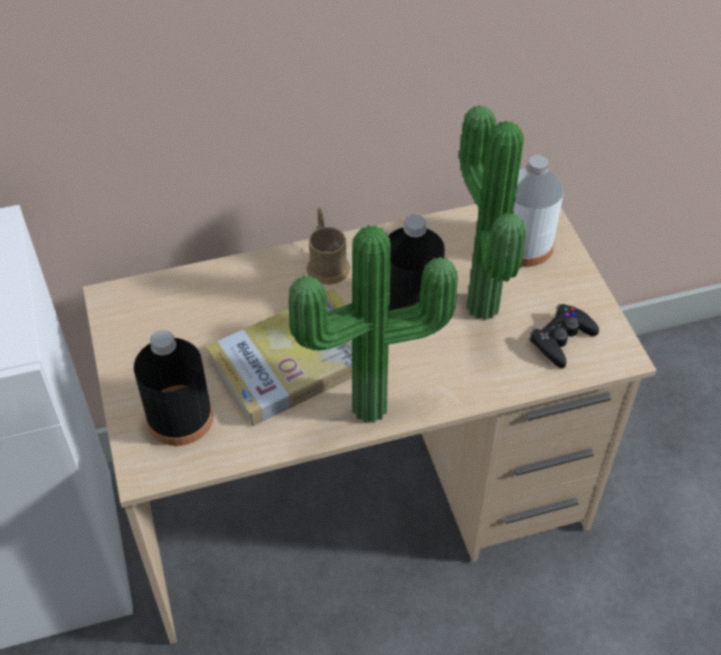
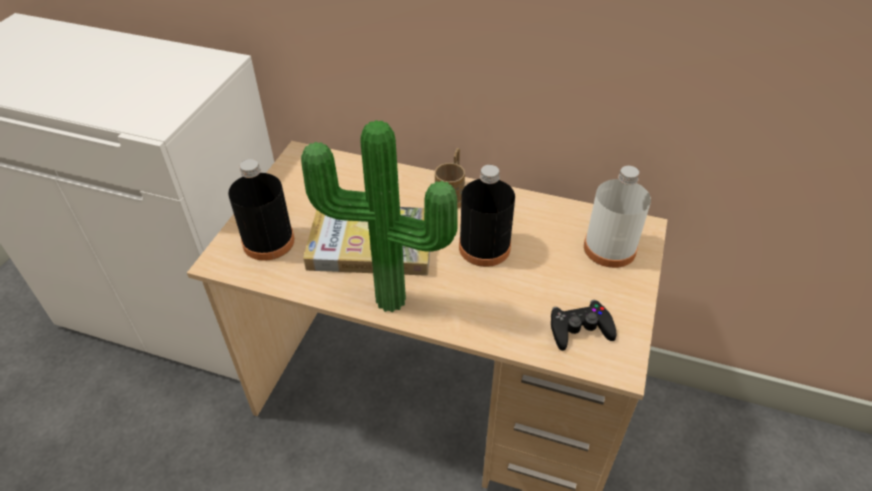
camera: 35 degrees right, 5 degrees down
potted plant [459,105,526,320] -> none

